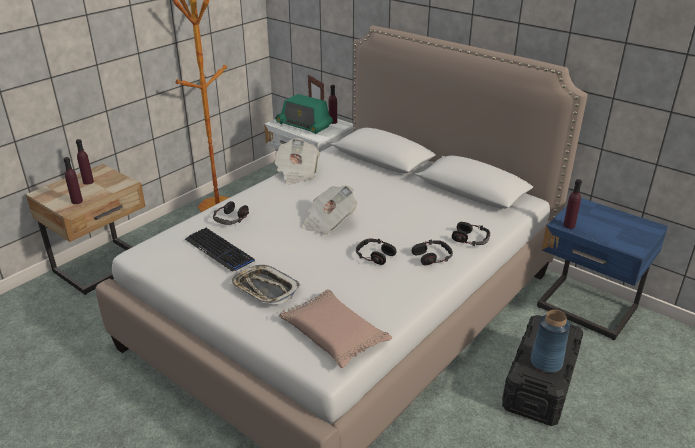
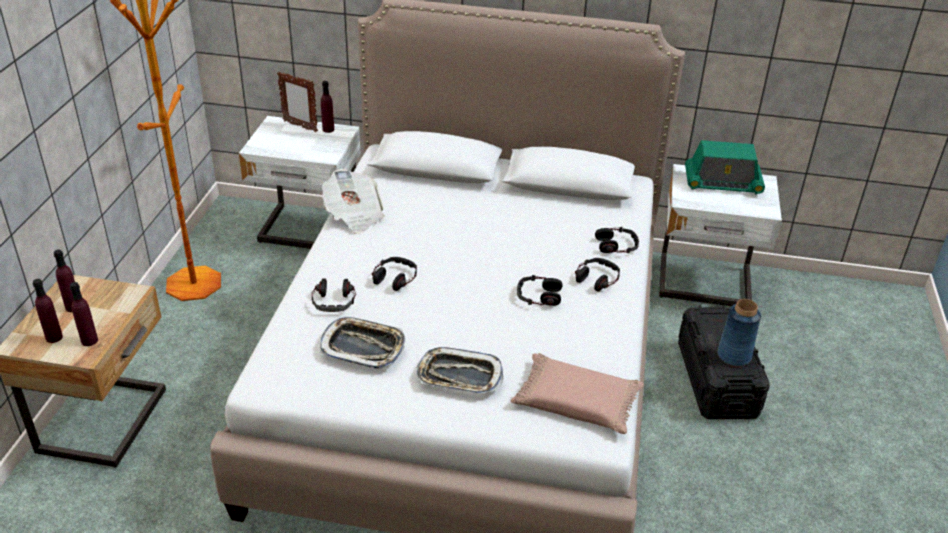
camera: 30 degrees left, 5 degrees up
keyboard [185,228,255,272] -> tray [320,317,406,369]
radio [275,94,333,134] -> radio moved to [685,140,765,194]
newspaper [301,186,357,234] -> none
blue nightstand [537,198,668,340] -> white nightstand [659,164,782,306]
purple bottle [563,179,582,229] -> purple bottle moved to [33,279,63,343]
none -> headphones [372,257,417,291]

